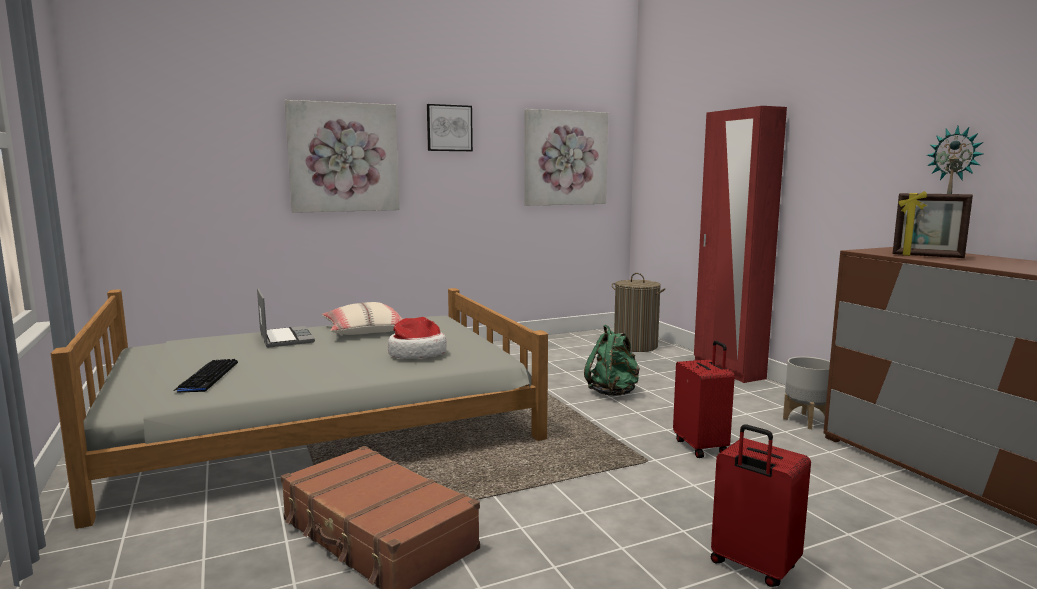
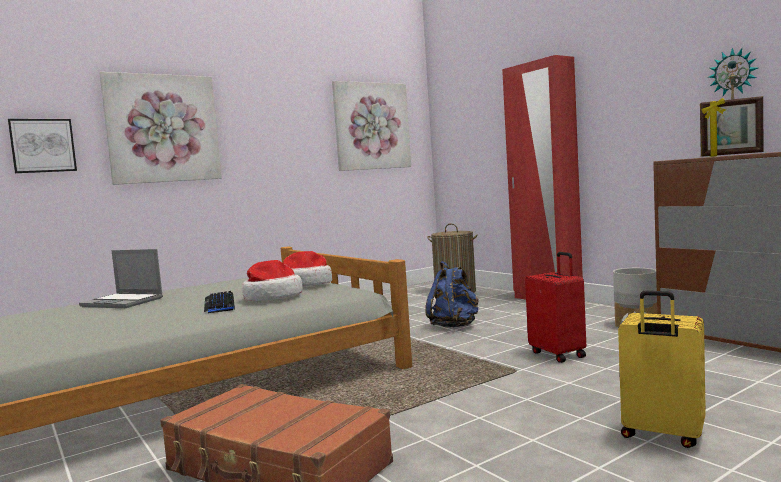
camera: 10 degrees left, 5 degrees down
keyboard [173,359,238,393] -> keyboard moved to [204,291,235,313]
laptop [257,288,315,348] -> laptop turned 150 degrees clockwise [79,249,163,308]
beige pillow [322,302,403,336] -> none
picture [427,104,473,151] -> picture moved to [8,119,77,173]
green backpack [584,325,640,396] -> blue backpack [425,261,478,327]
red suitcase [711,424,811,587] -> yellow suitcase [618,291,706,448]
none -> hat [283,251,332,287]

